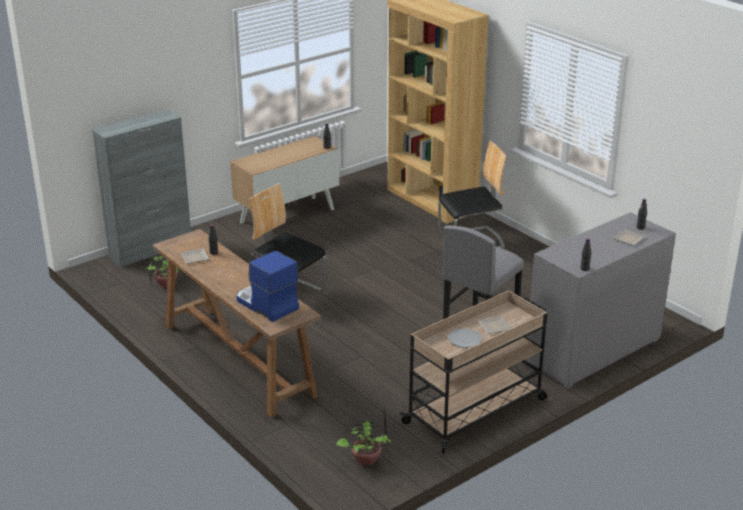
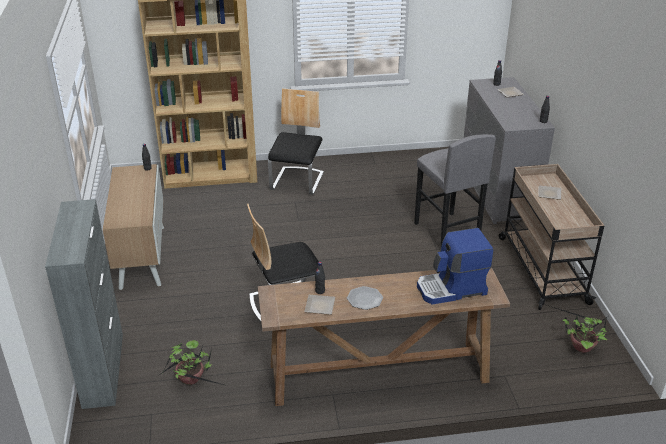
camera: 60 degrees left, 5 degrees up
plate [448,328,483,348] -> plate moved to [347,286,383,310]

